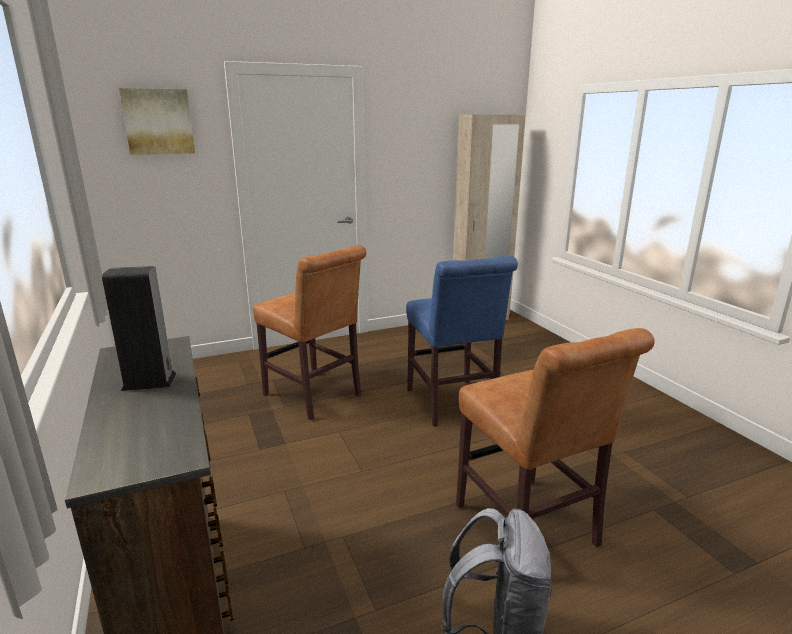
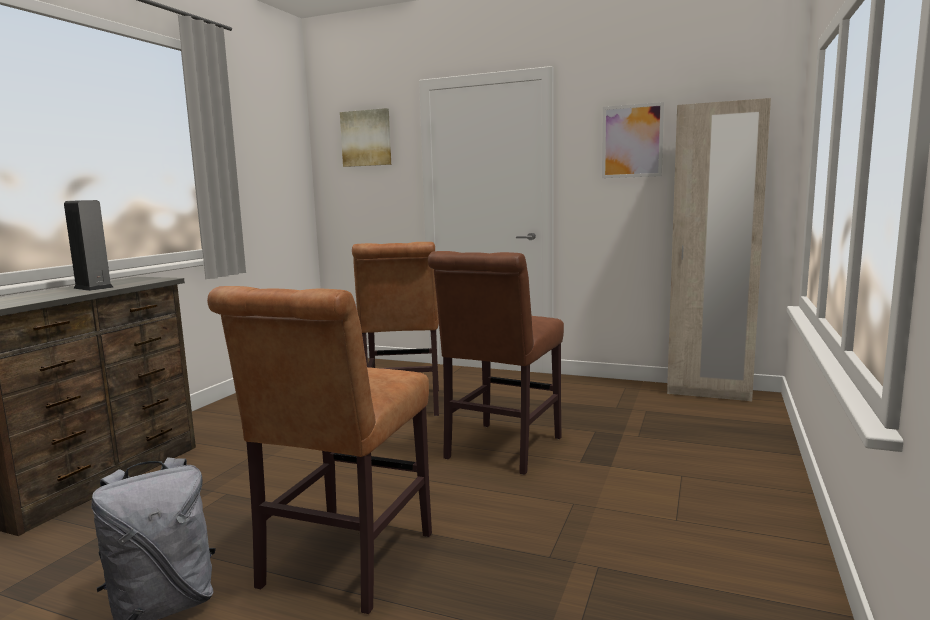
camera: 45 degrees right, 10 degrees down
blue chair [406,256,518,427] -> brown chair [428,251,564,475]
none -> picture [602,102,664,178]

